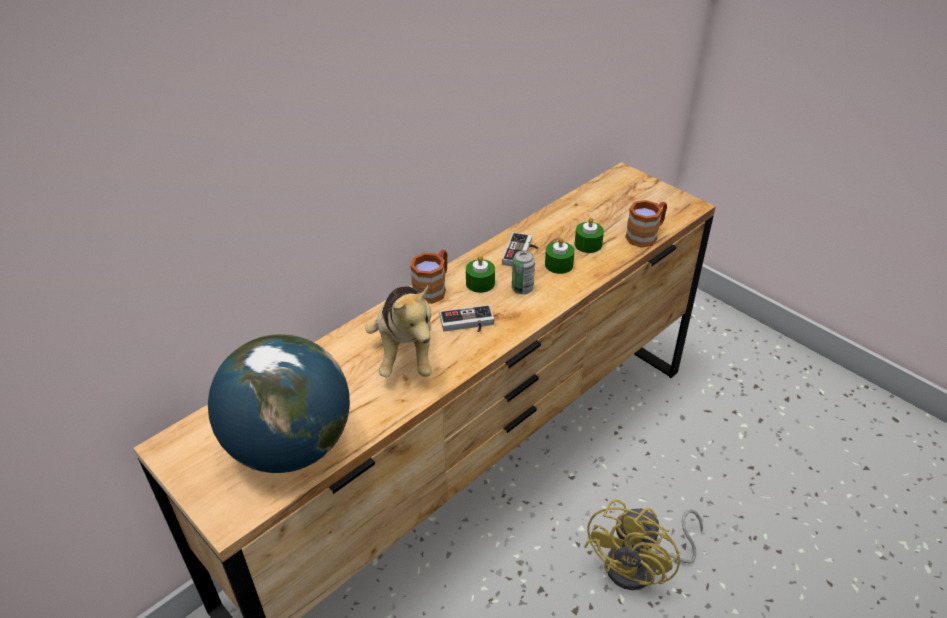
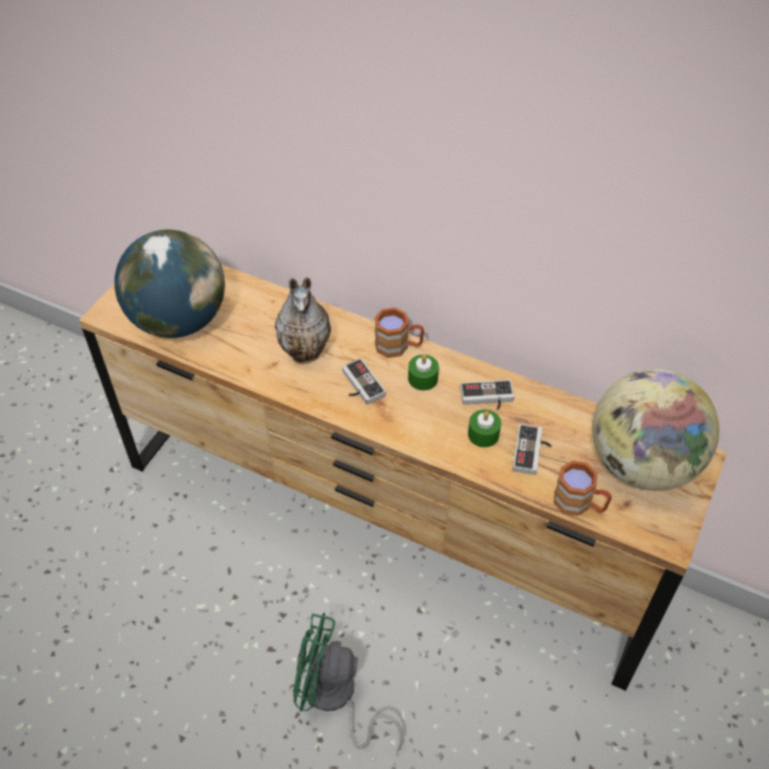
camera: 70 degrees right, 10 degrees up
plush toy [365,286,432,377] -> vase [275,277,331,364]
can [512,250,535,294] -> none
green candle [575,217,604,253] -> game controller [513,424,552,475]
yellow fan [584,500,703,590] -> green fan [293,613,404,751]
none -> globe [592,369,719,491]

